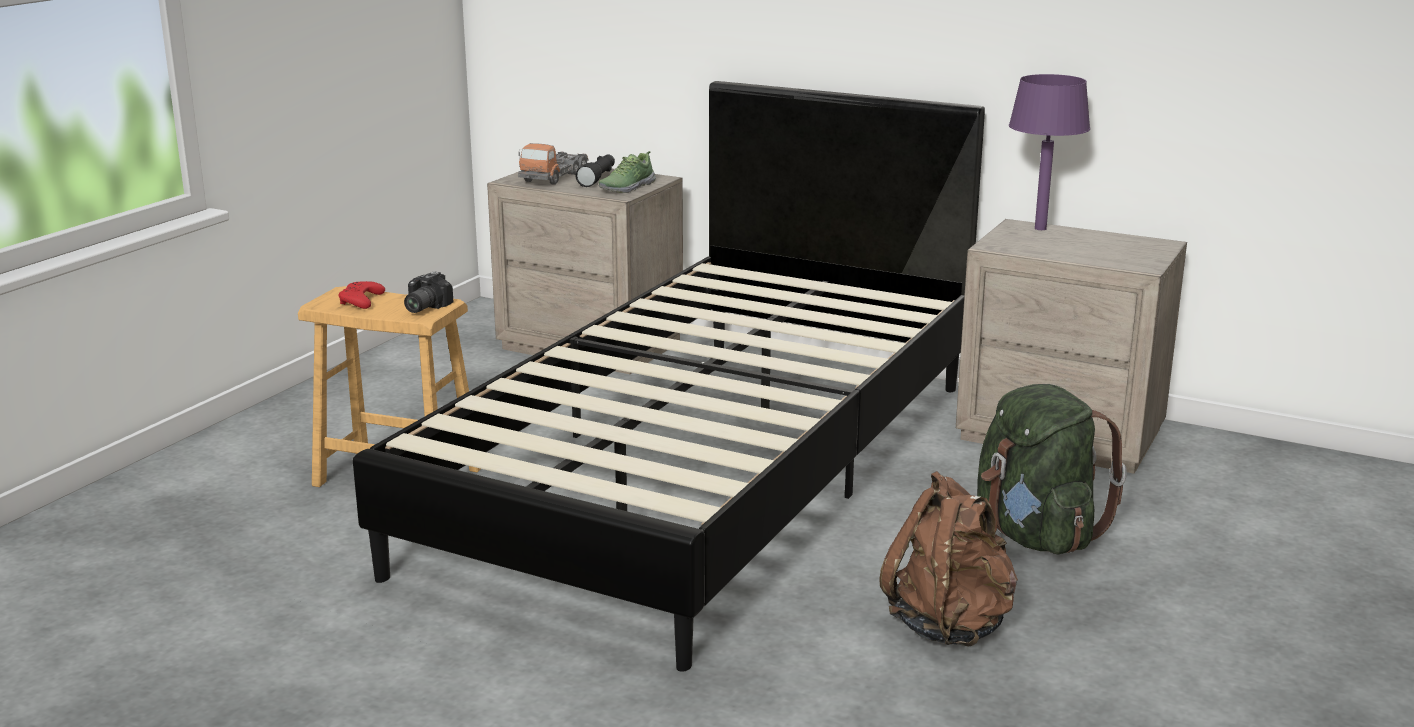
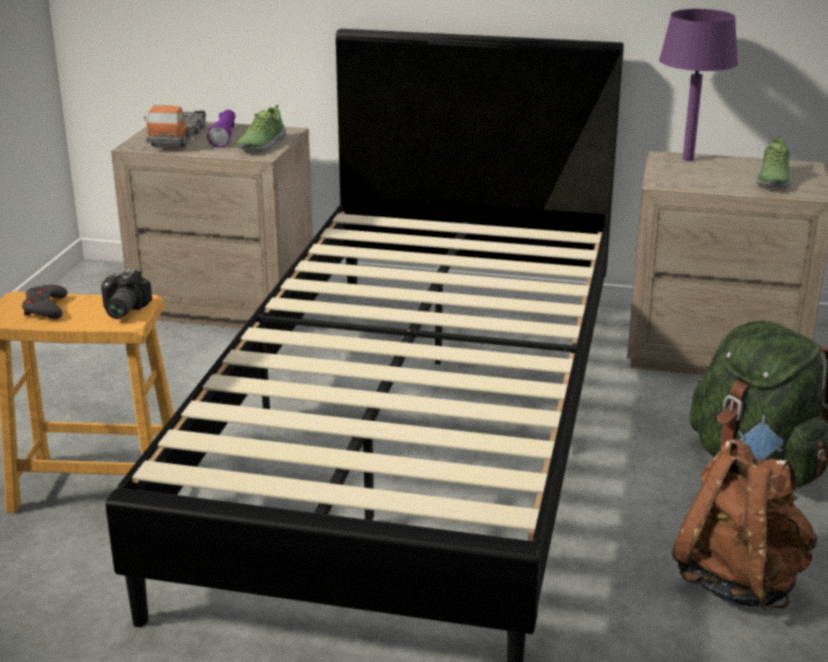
camera: 15 degrees left, 5 degrees up
red game controller [338,281,385,309] -> grey game controller [22,285,67,319]
black flashlight [575,154,615,187] -> purple flashlight [207,110,235,148]
none -> shoe [756,136,791,188]

